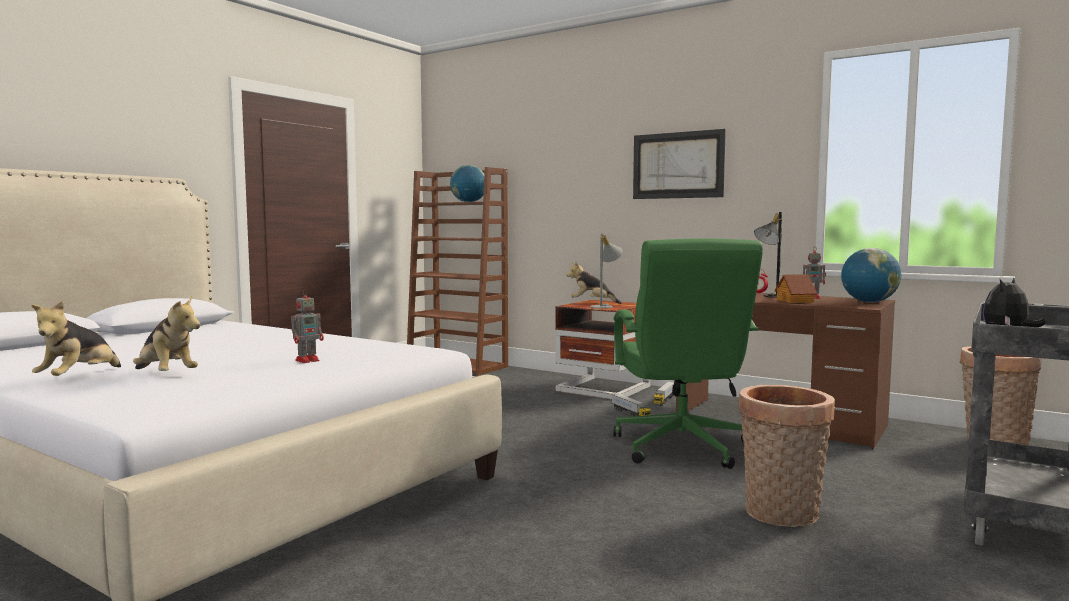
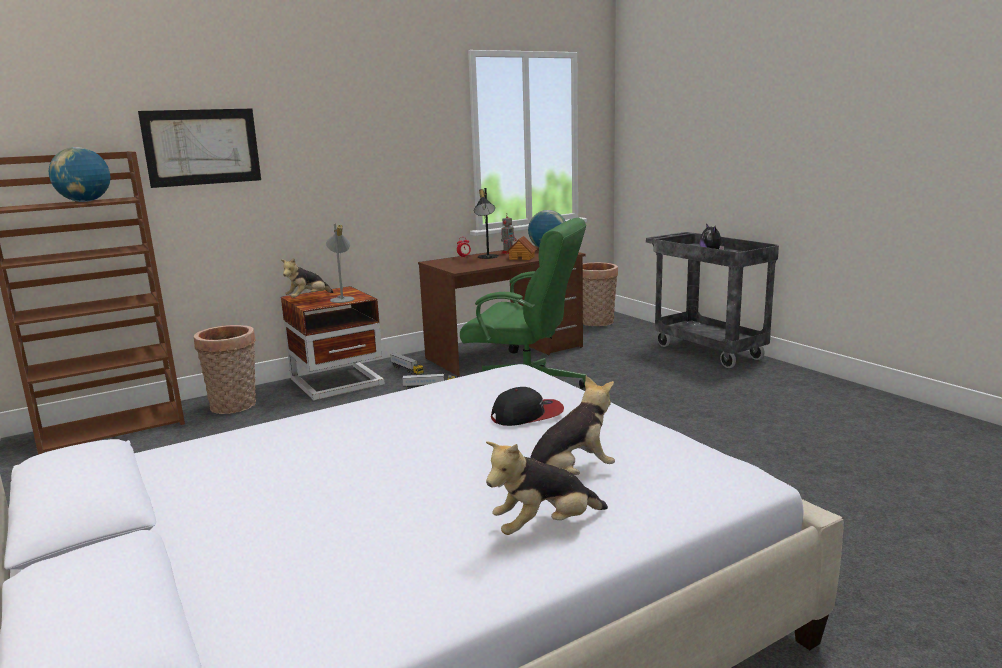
camera: 65 degrees left, 10 degrees up
plush toy [31,301,121,376] -> plush toy turned 120 degrees clockwise [486,441,608,535]
toy robot [291,289,324,363] -> cap [491,387,564,426]
picture [633,129,726,199] -> picture moved to [138,109,261,188]
basket [739,385,835,527] -> basket moved to [194,325,256,414]

